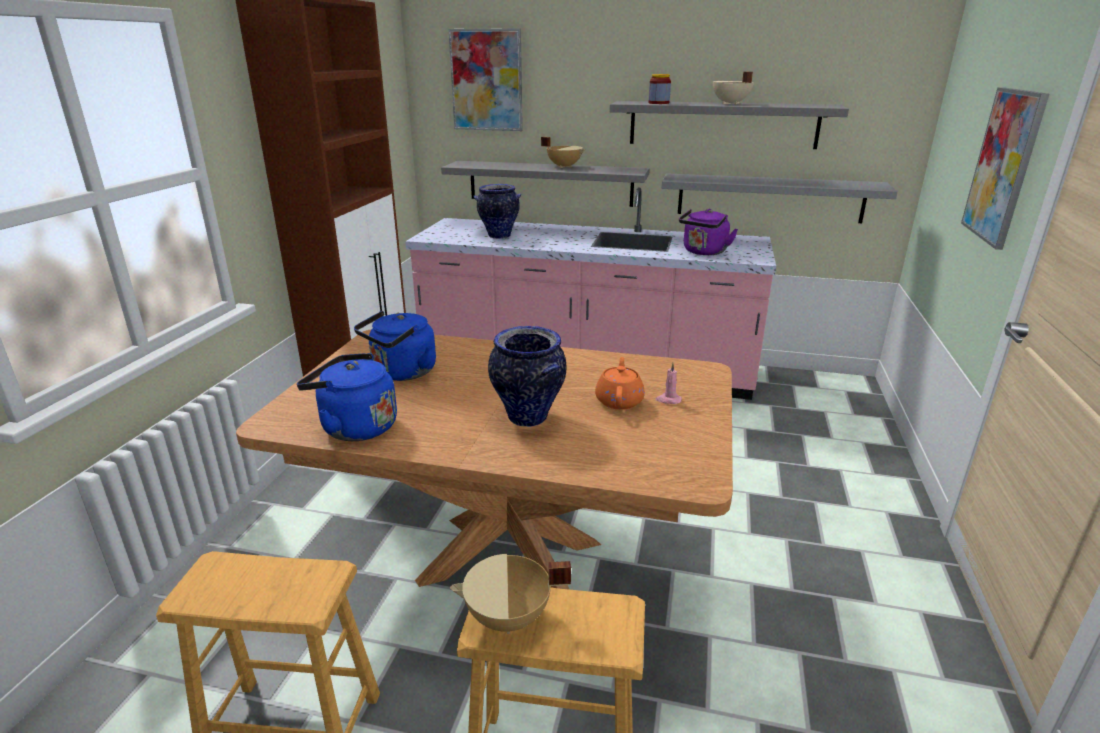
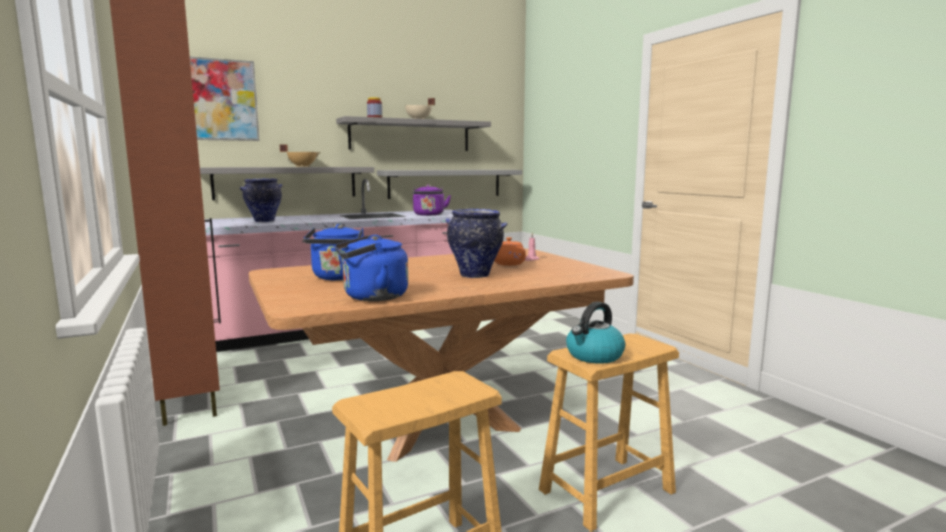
camera: 40 degrees left, 15 degrees down
beige cooking pot [450,554,571,634] -> kettle [566,302,625,364]
picture [961,87,1049,250] -> none

